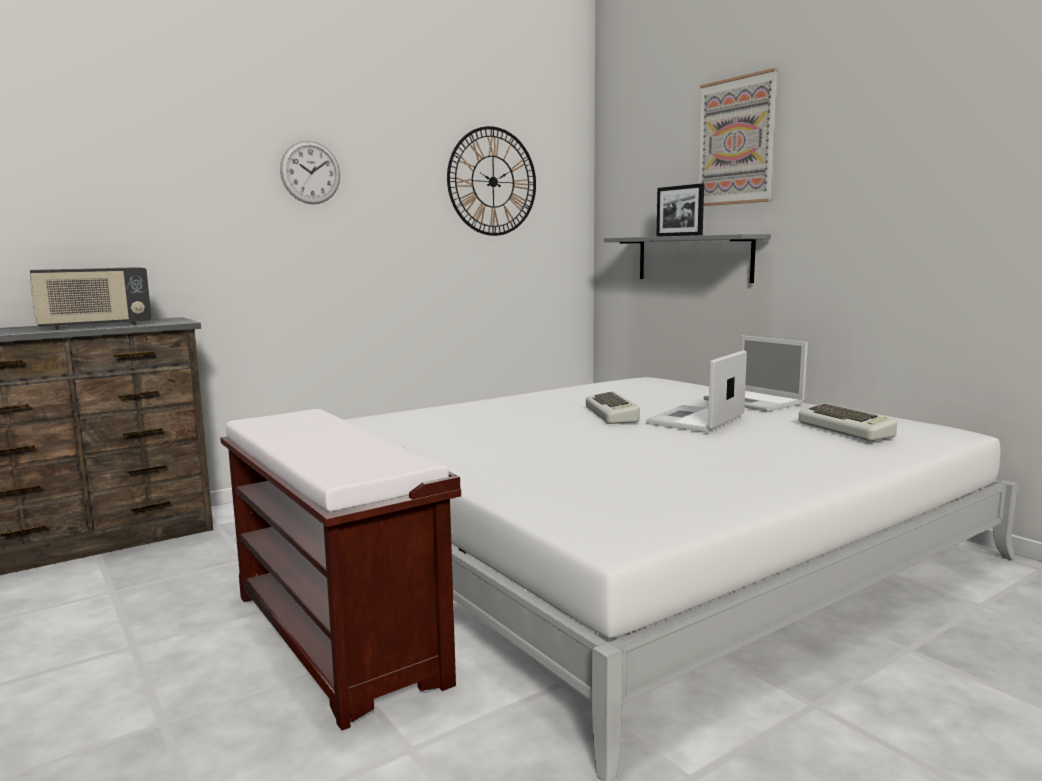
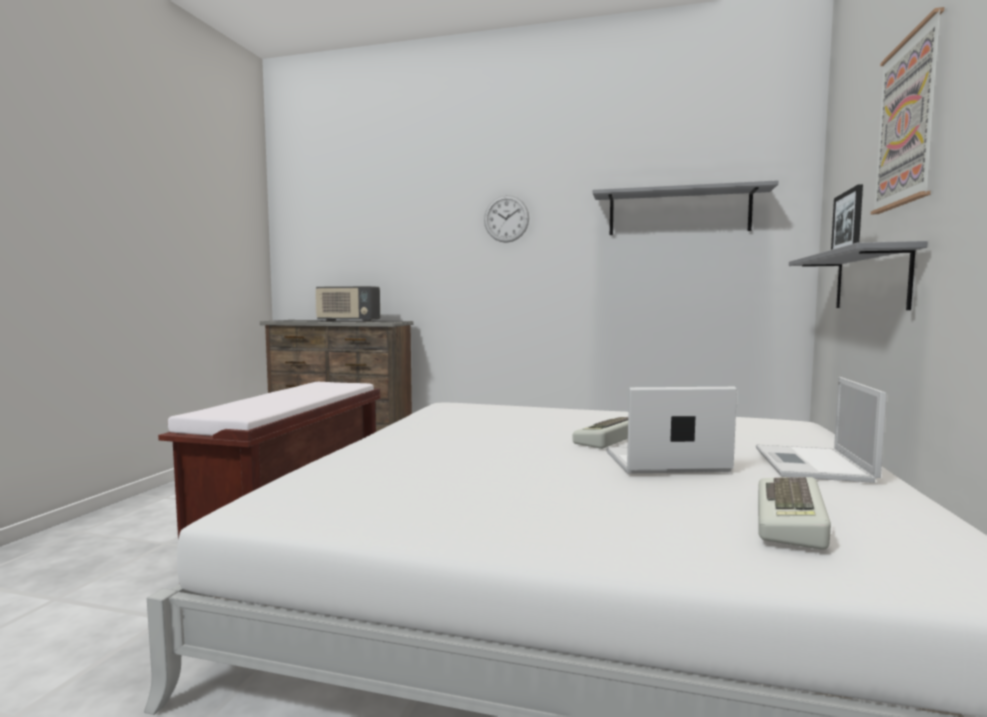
camera: 50 degrees right, 5 degrees down
wall clock [447,126,536,236] -> grey shelf [592,180,778,235]

